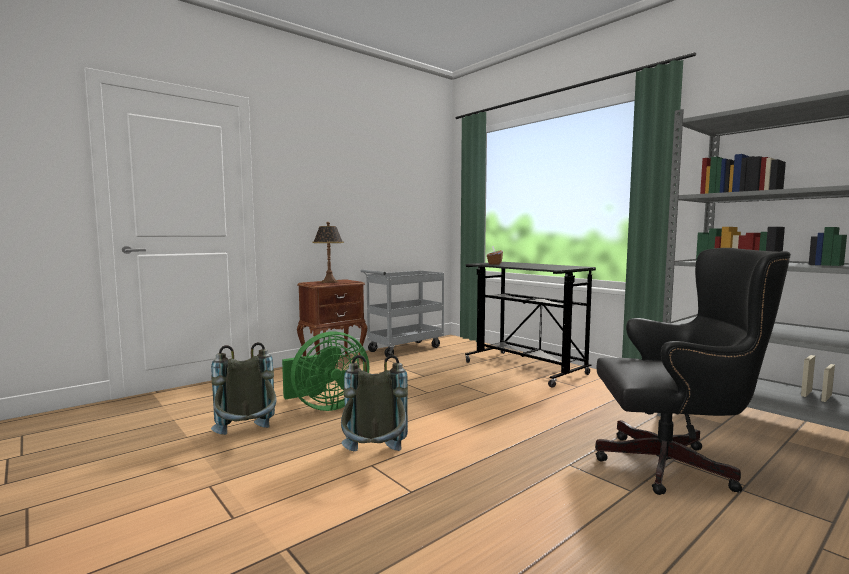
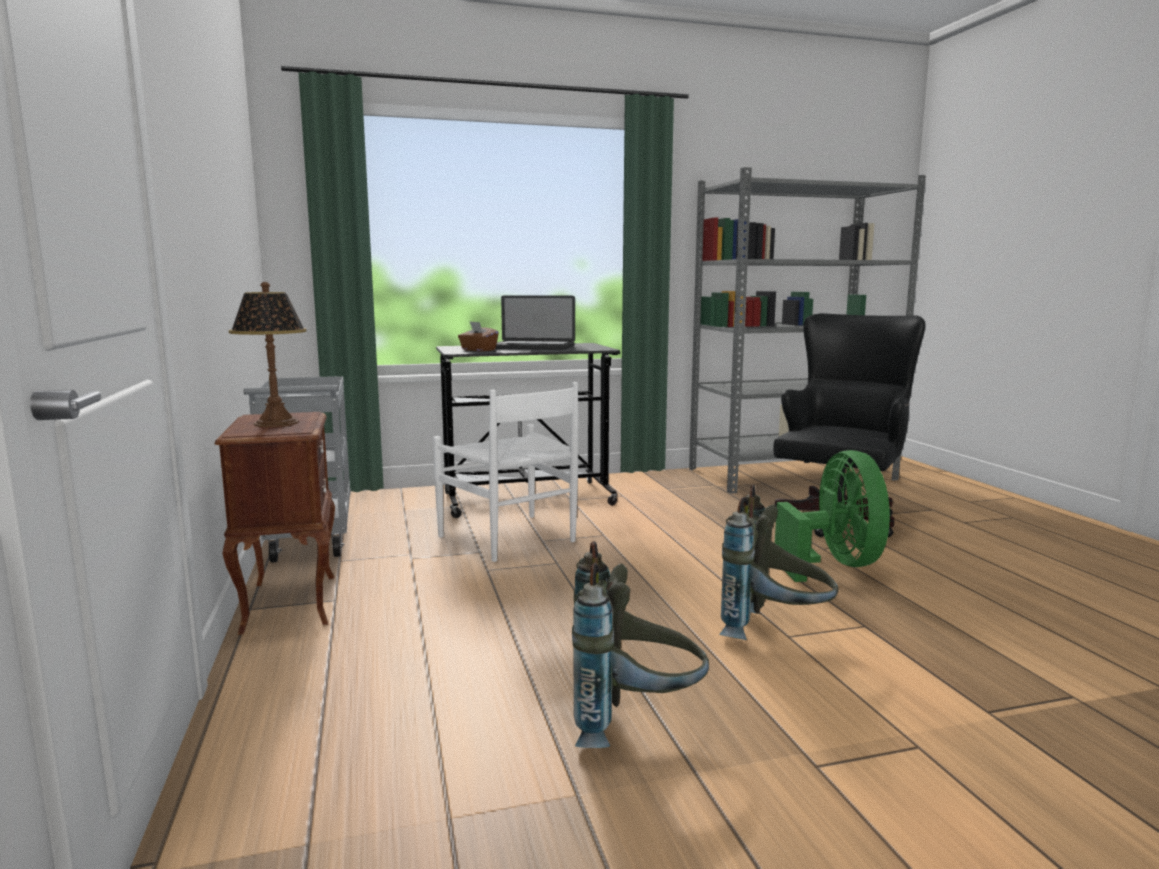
camera: 65 degrees left, 5 degrees up
green fan [282,331,369,411] -> green fan moved to [775,450,890,582]
none -> white chair [433,382,578,562]
none -> laptop [495,295,575,350]

